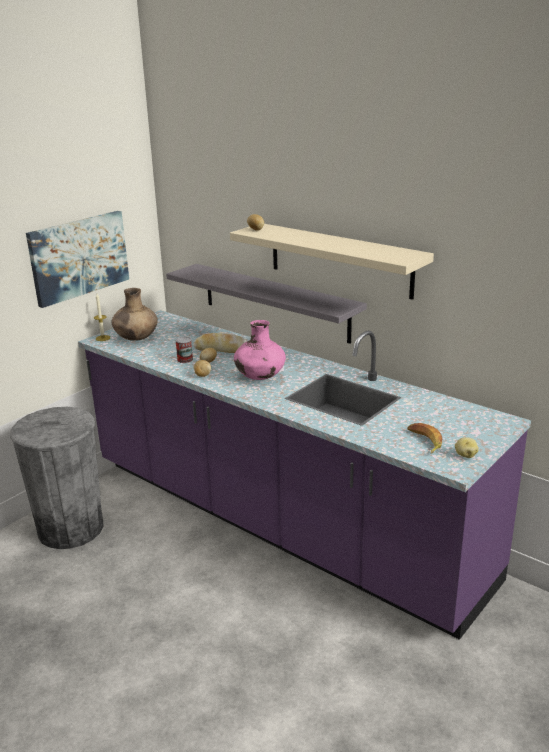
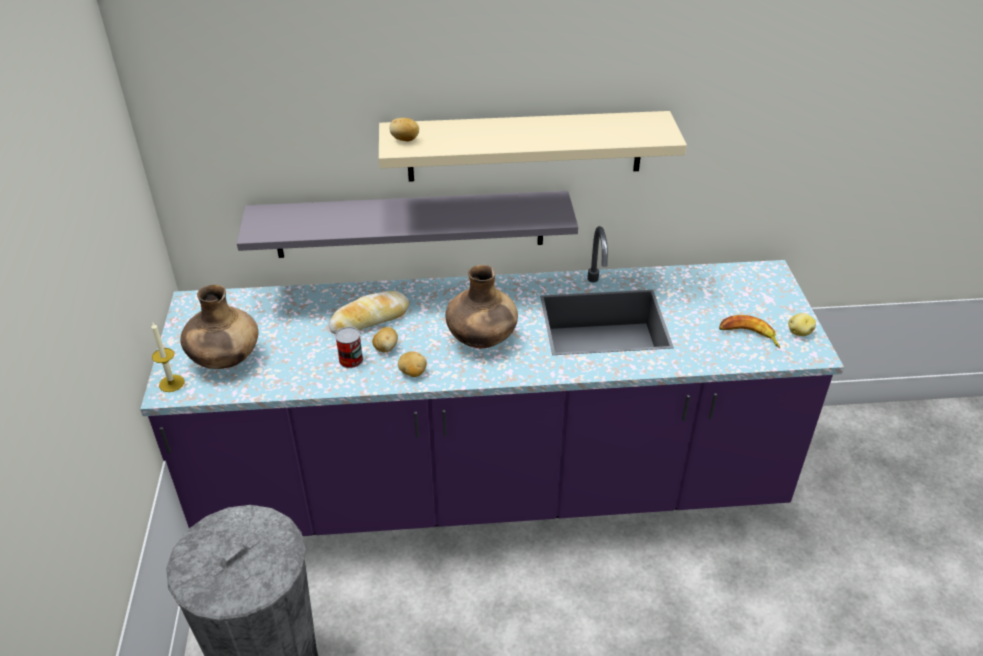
camera: 45 degrees left, 15 degrees up
picture [26,211,129,308] -> none
pink vase [234,320,286,380] -> brown vase [445,265,518,348]

